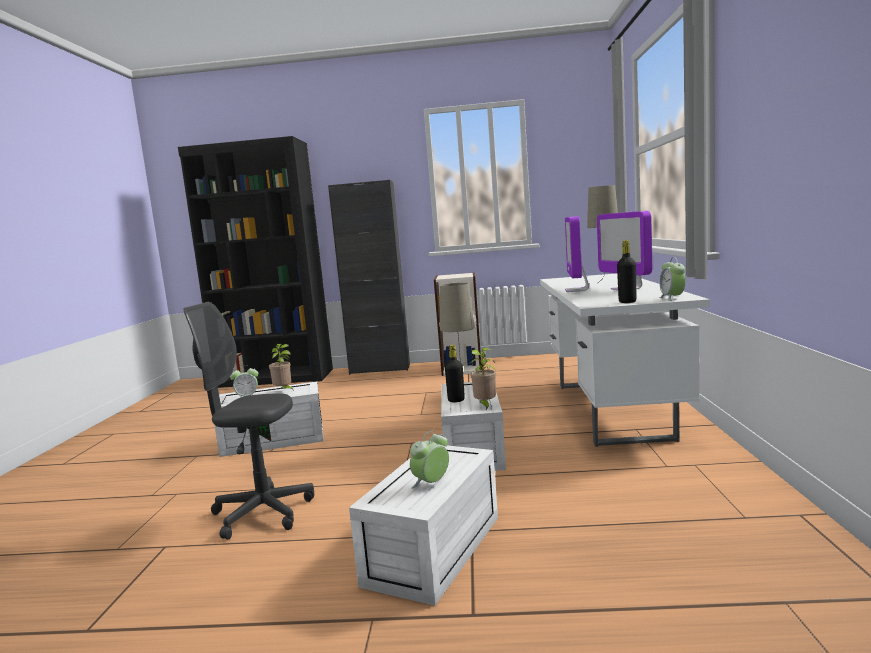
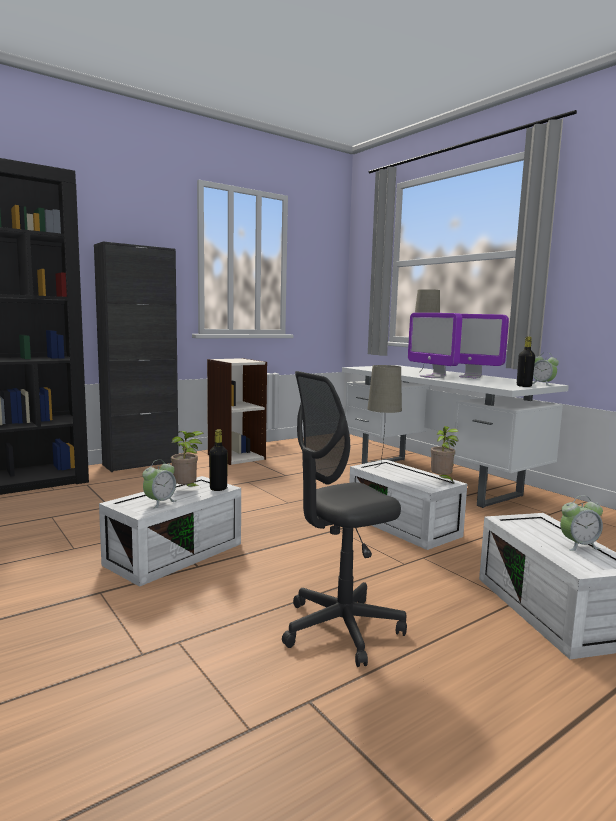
camera: 40 degrees left, 0 degrees up
alarm clock [410,431,449,488] -> alarm clock turned 105 degrees counterclockwise [560,496,603,551]
black bottle [445,345,465,402] -> black bottle moved to [209,429,228,491]

